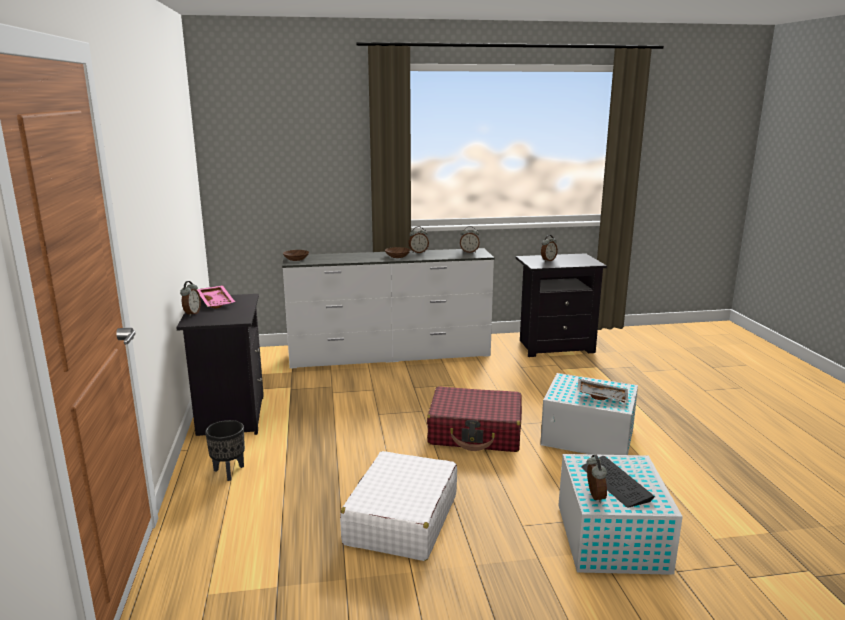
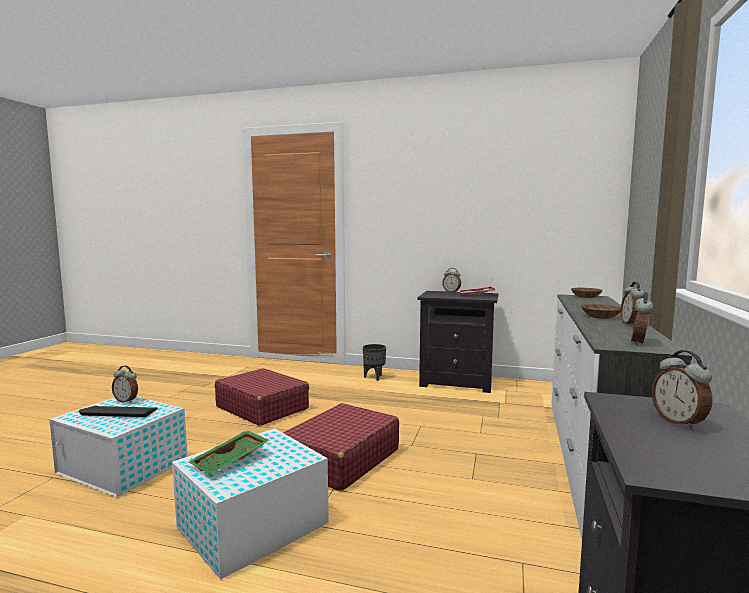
camera: 115 degrees right, 10 degrees down
white suitcase [340,451,457,561] -> red suitcase [215,368,309,426]
grey tray [577,379,628,403] -> green tray [188,430,270,474]

